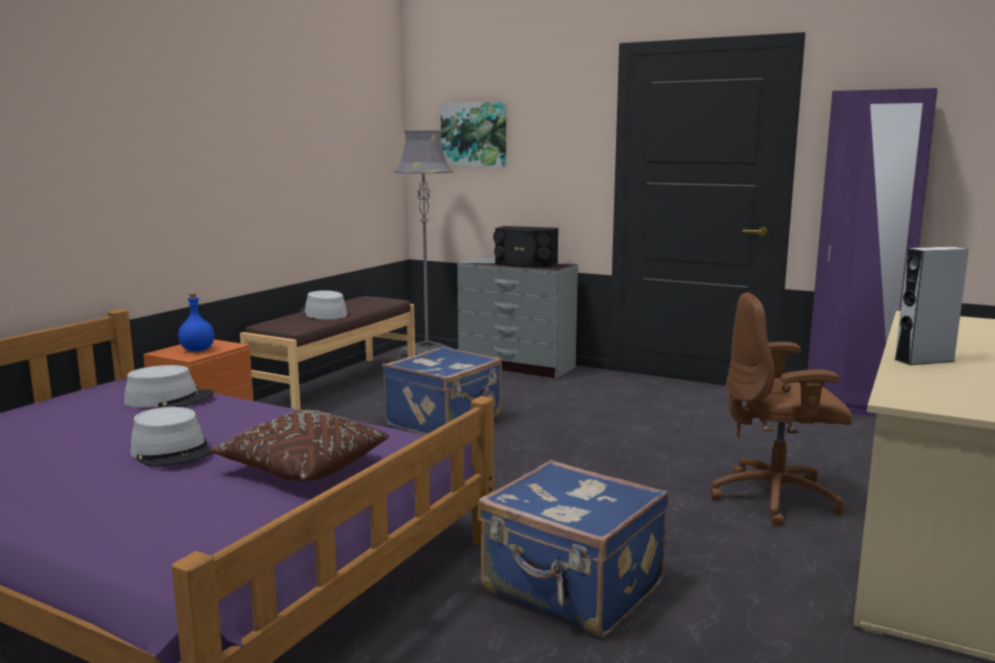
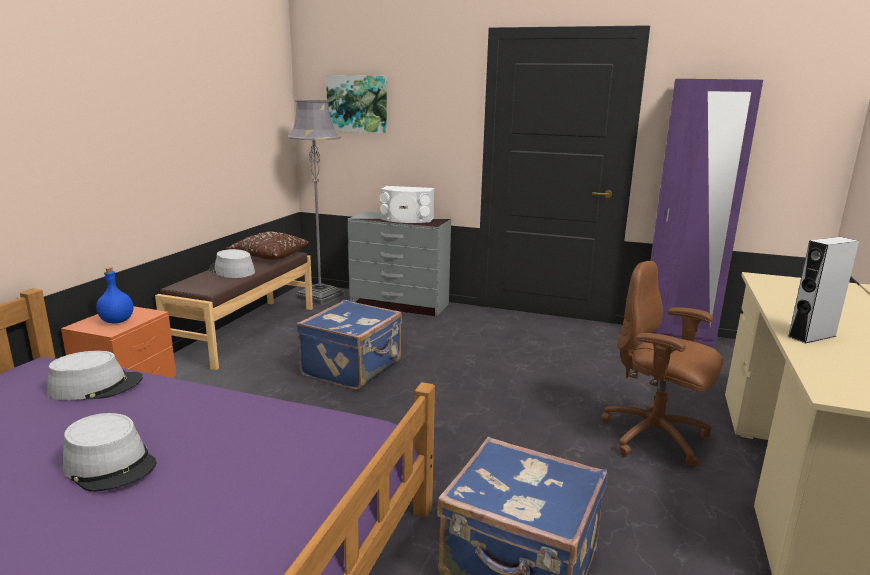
camera: 10 degrees left, 5 degrees up
brown pillow [209,410,389,481] -> brown pillow moved to [226,232,309,260]
black speaker [493,226,559,267] -> white speaker [380,186,435,223]
brown office chair [711,292,852,526] -> brown office chair turned 45 degrees clockwise [601,261,723,467]

